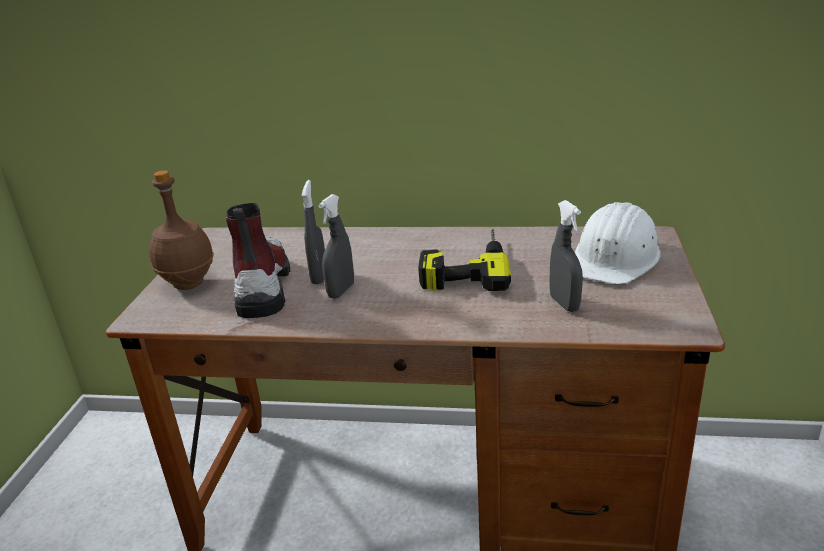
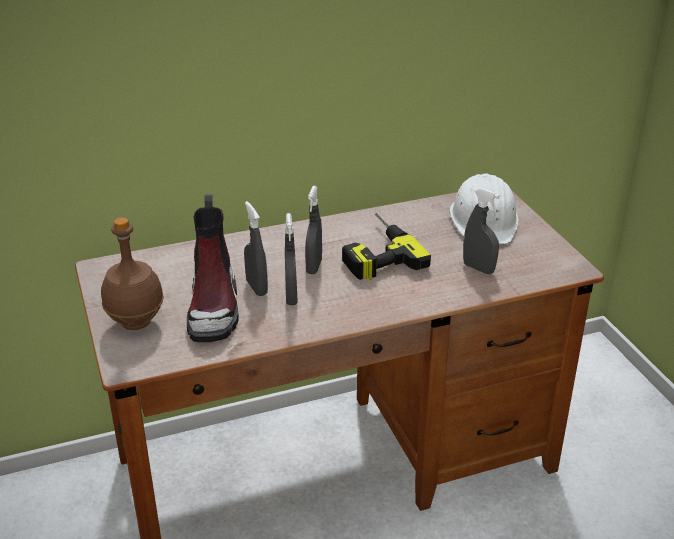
camera: 30 degrees left, 5 degrees up
boot [226,203,290,318] -> boot turned 150 degrees counterclockwise [187,194,239,342]
none -> grey spray bottle [305,186,322,274]

